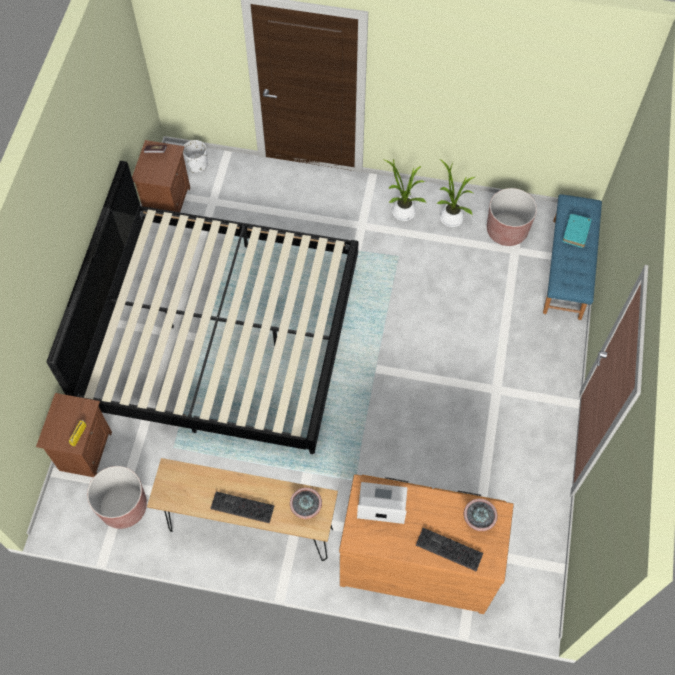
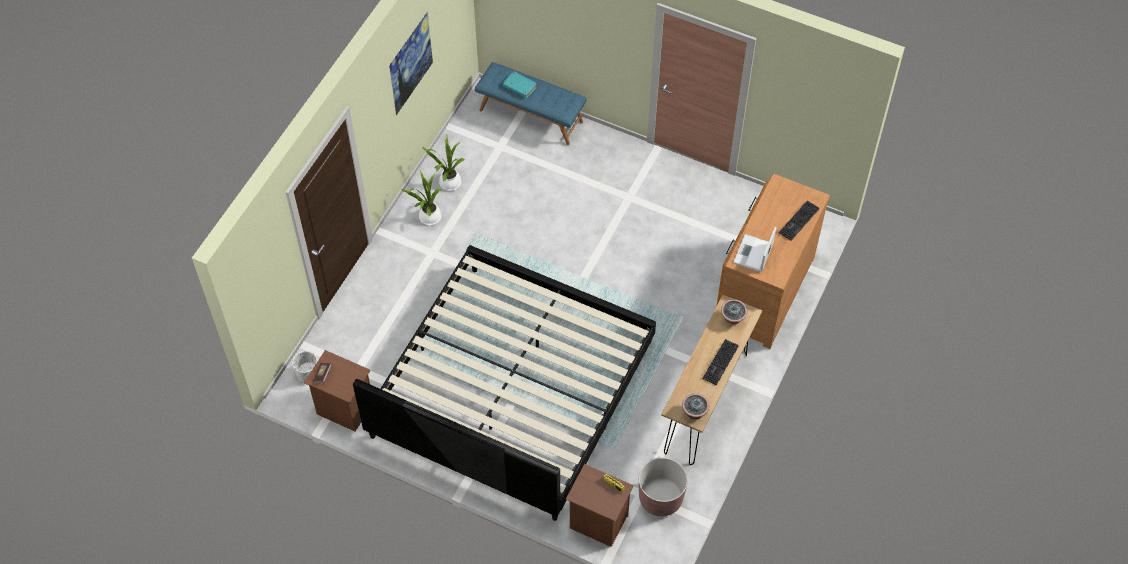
camera: 75 degrees left, 5 degrees down
potted plant [464,498,498,531] -> potted plant moved to [682,393,709,420]
brown planter [487,188,537,246] -> none
none -> picture [389,11,433,115]

